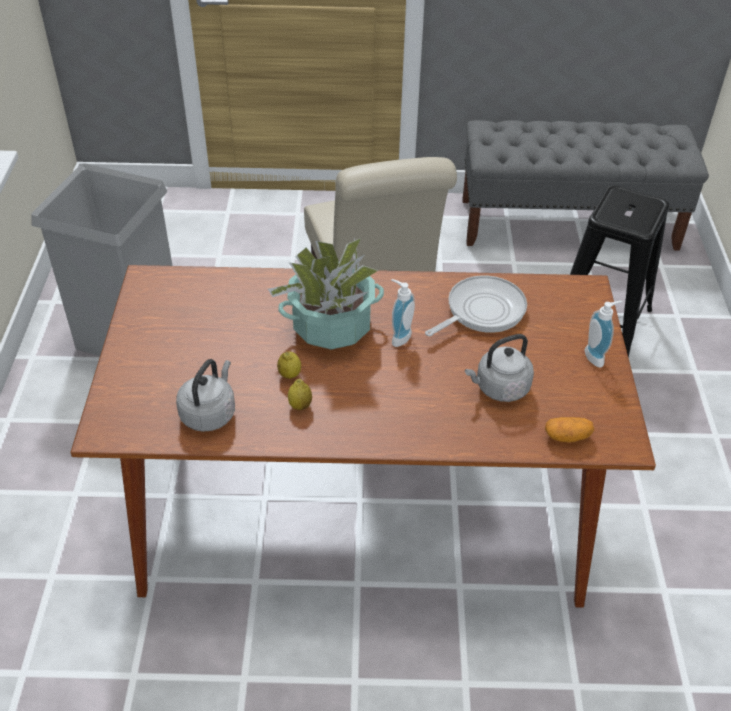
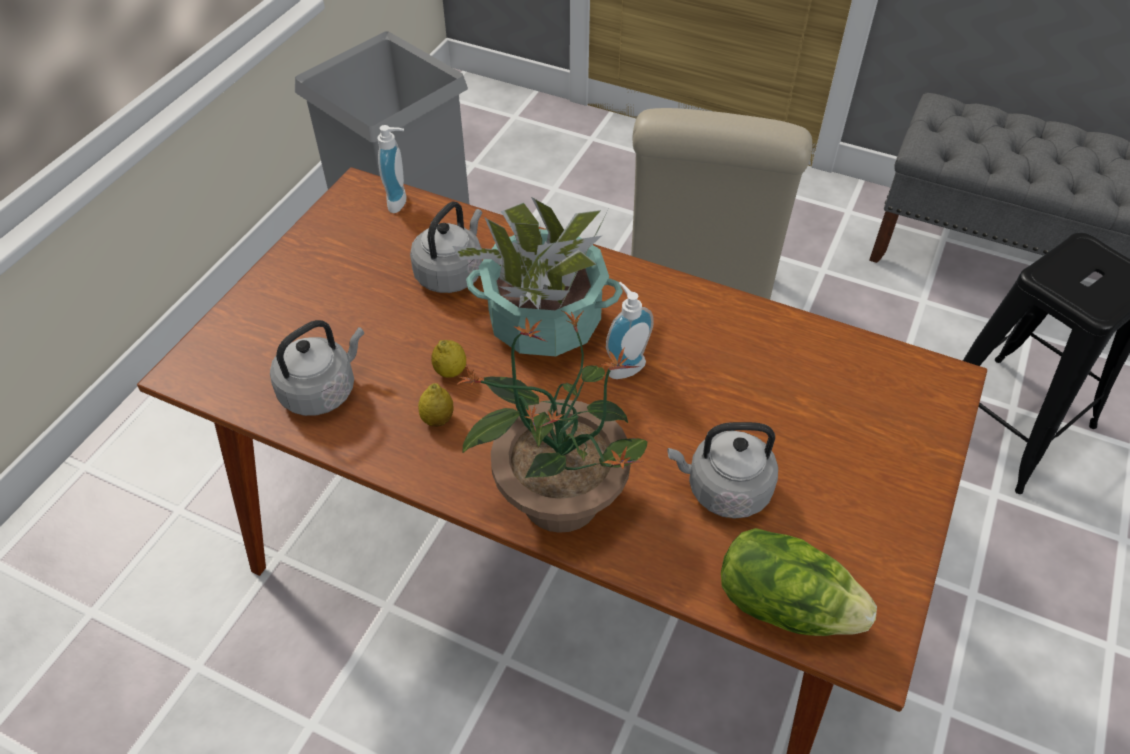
camera: 25 degrees right, 5 degrees up
frying pan [425,275,527,336] -> none
potato [545,417,594,443] -> lettuce [721,528,877,636]
soap dispenser [585,301,622,367] -> soap dispenser moved to [378,125,407,213]
none -> grey kettle [410,202,483,293]
none -> potted plant [457,311,647,533]

